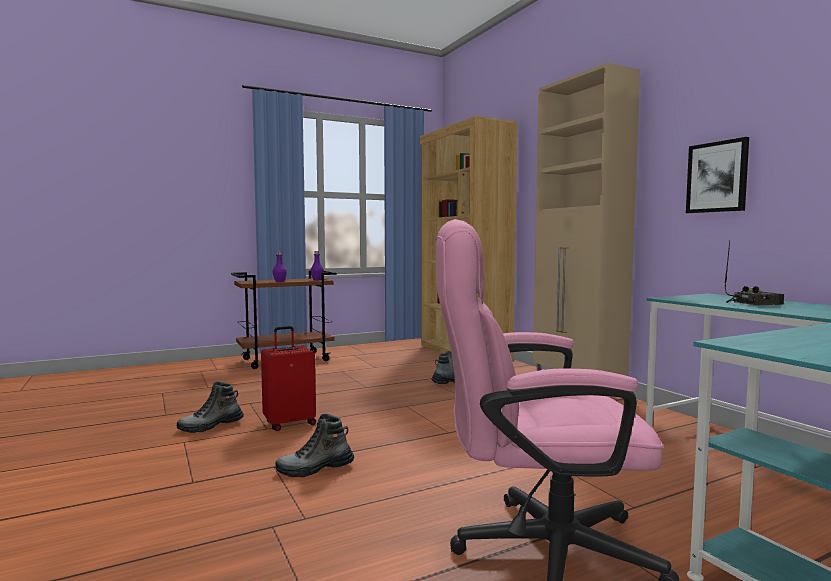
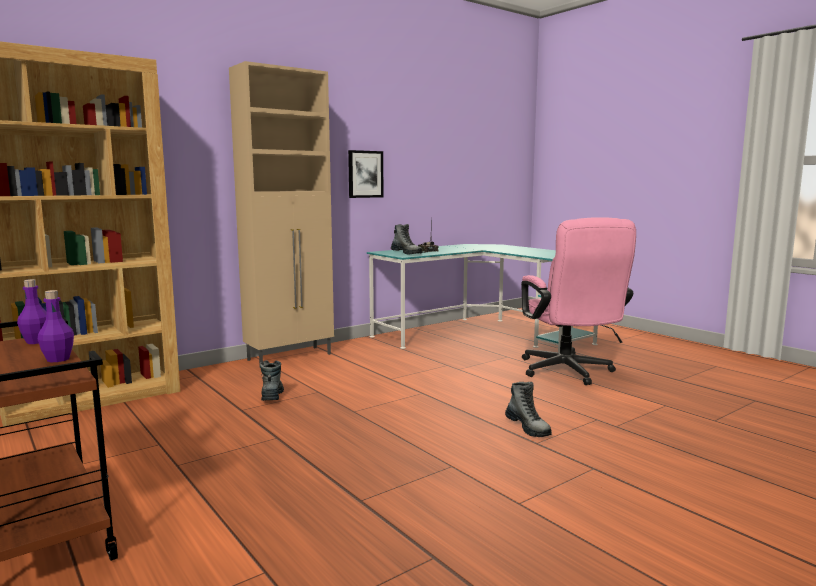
camera: 100 degrees left, 5 degrees up
boot [177,382,244,433] -> boot moved to [391,224,422,255]
red suitcase [261,326,316,431] -> none

